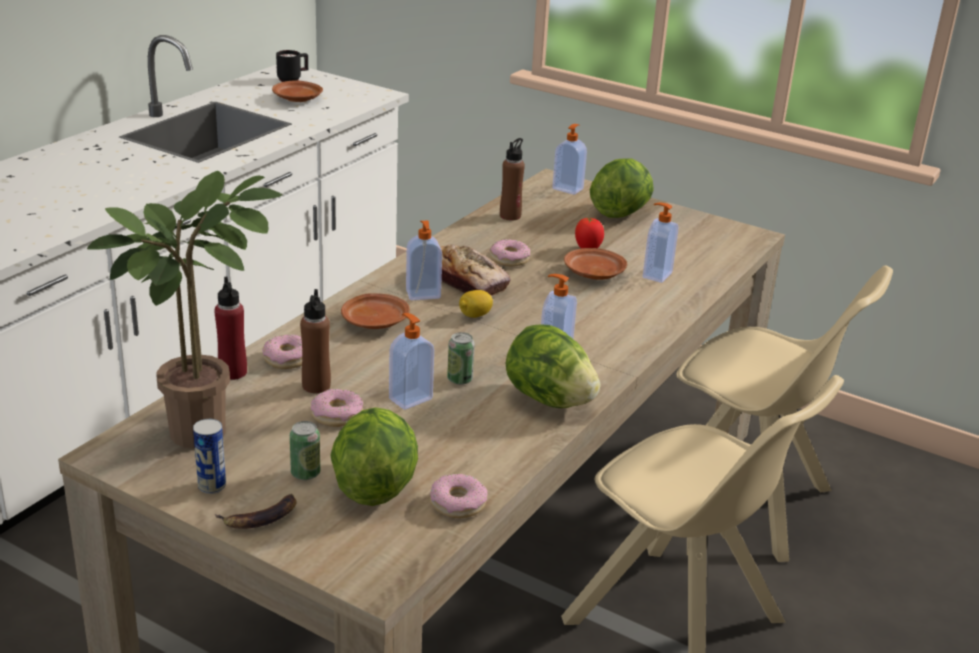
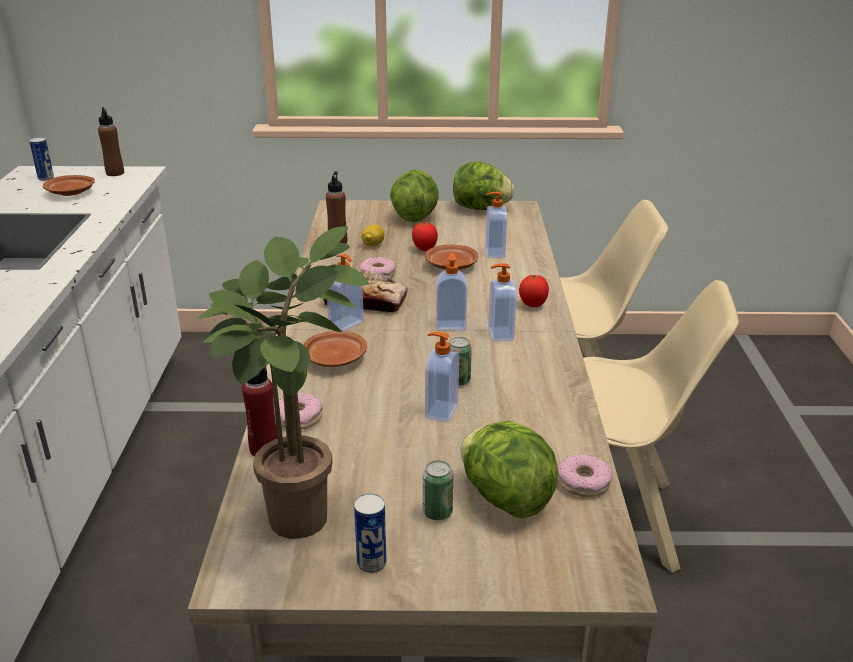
camera: 30 degrees left, 0 degrees up
banana [215,494,297,529] -> none
black mug [276,50,308,82] -> can [29,137,54,181]
brown bottle [300,289,331,393] -> brown bottle moved to [98,107,124,176]
donut [311,389,363,427] -> none
lemon [459,290,493,318] -> lemon moved to [361,225,385,247]
lettuce [506,324,600,408] -> lettuce moved to [453,161,515,210]
soap dispenser [552,124,587,195] -> soap dispenser moved to [436,253,467,331]
none -> tomato [519,274,549,307]

